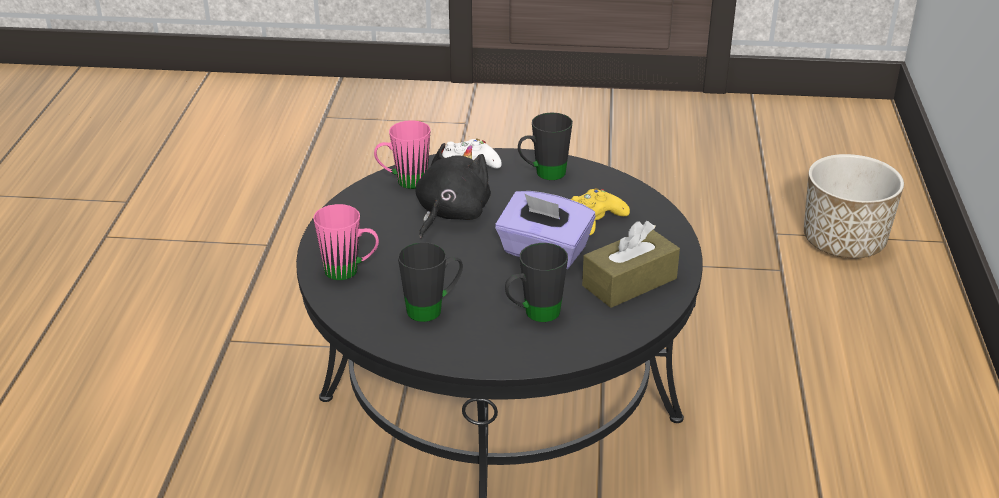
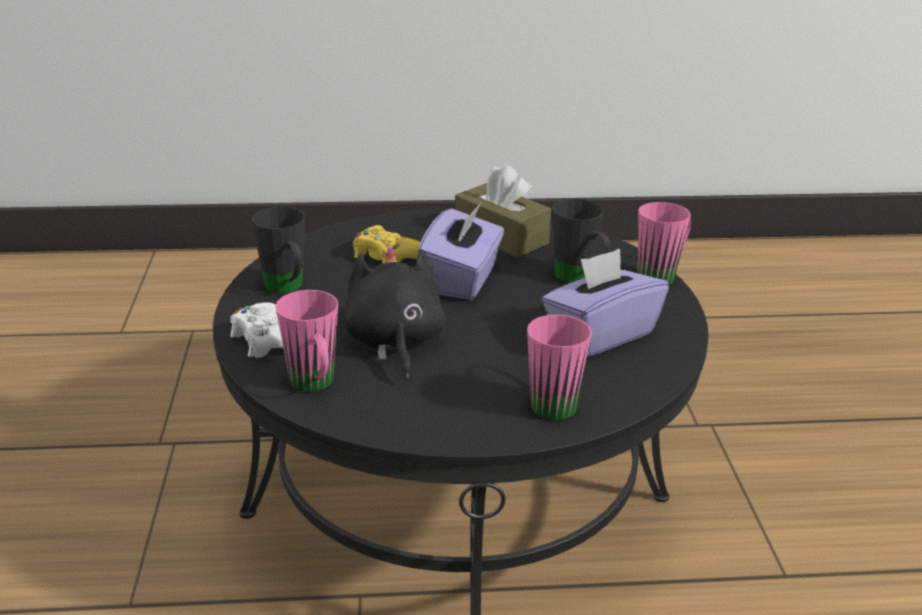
camera: 100 degrees left, 5 degrees down
black mug [398,242,463,322] -> purple tissue box [542,248,669,357]
black plush toy [415,143,491,238] -> black plush toy turned 60 degrees clockwise [343,246,446,378]
planter [804,154,904,258] -> none
none -> pink mug [638,202,691,285]

